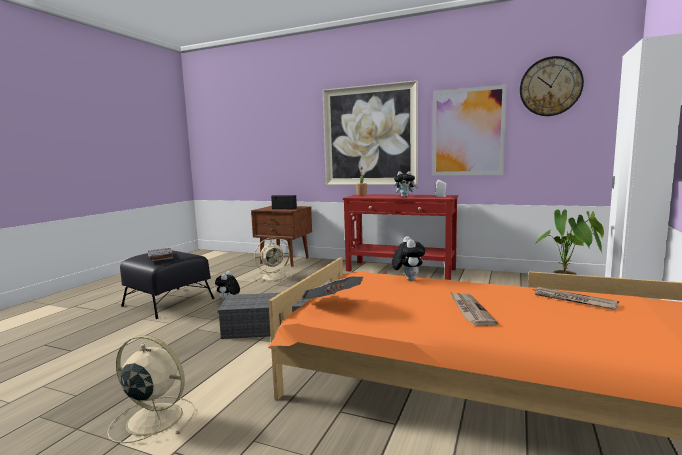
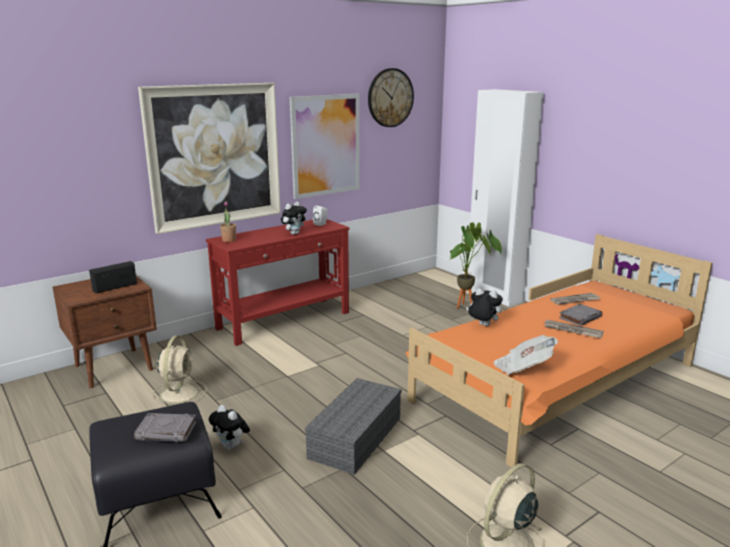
camera: 60 degrees left, 10 degrees up
none -> grey book [559,304,602,326]

